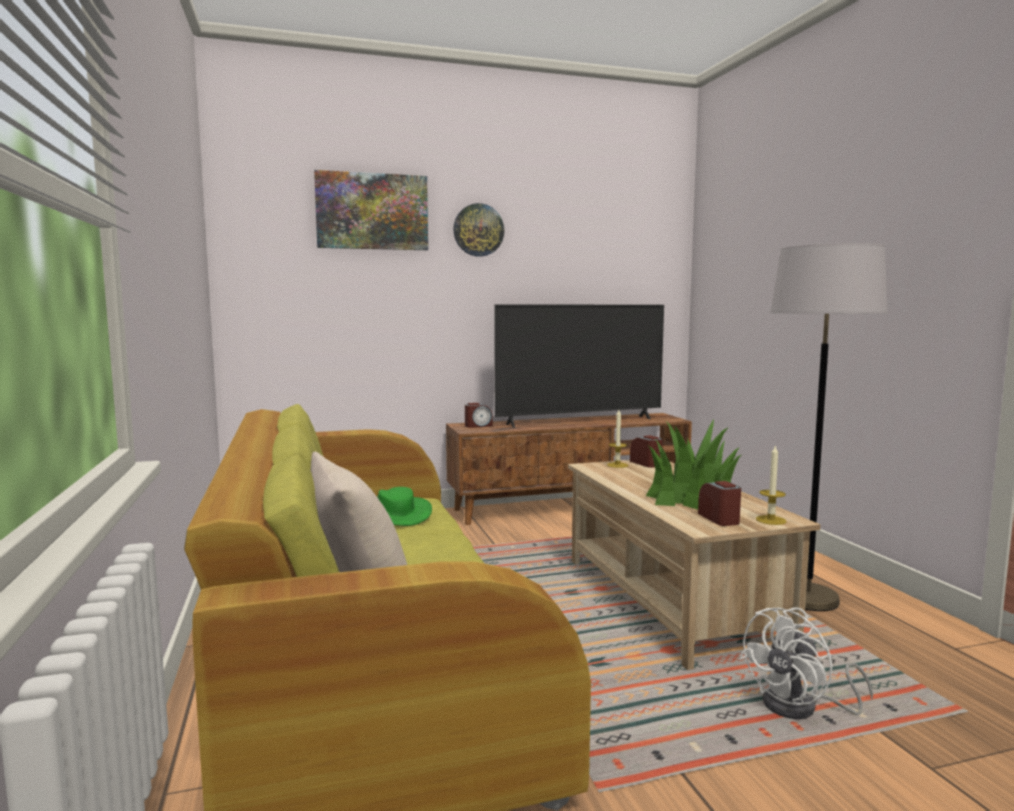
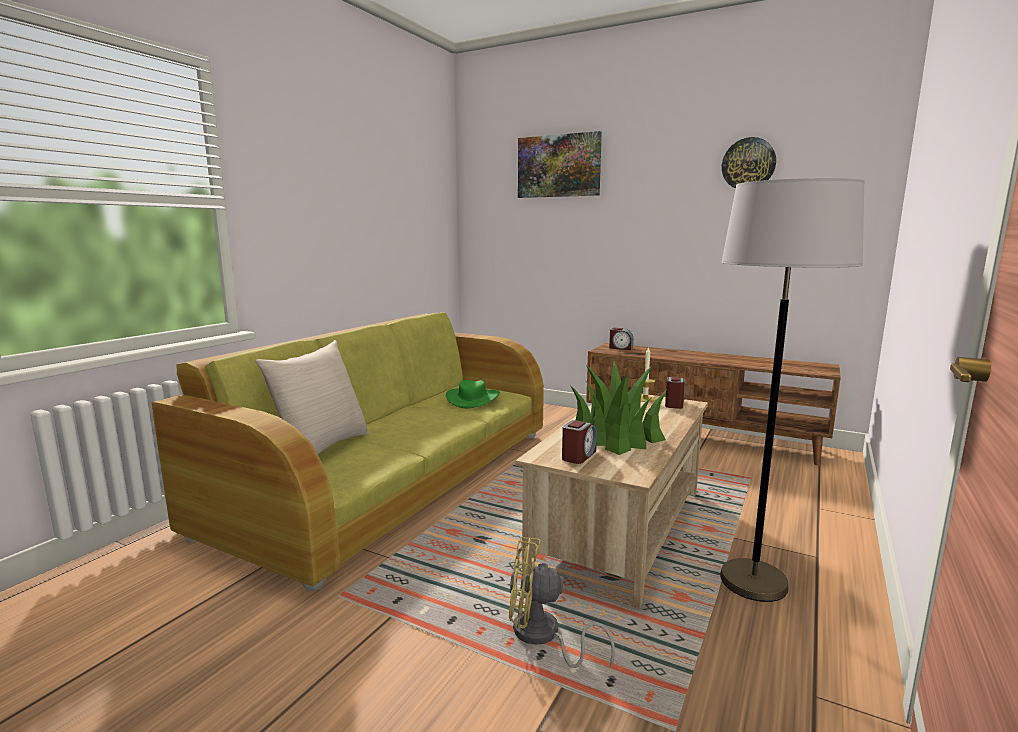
camera: 45 degrees right, 5 degrees up
wall clock [453,203,504,257] -> wall clock moved to [722,137,776,189]
television [494,305,664,428] -> none
white fan [739,607,873,719] -> yellow fan [509,537,615,668]
candle [756,444,786,525] -> none

